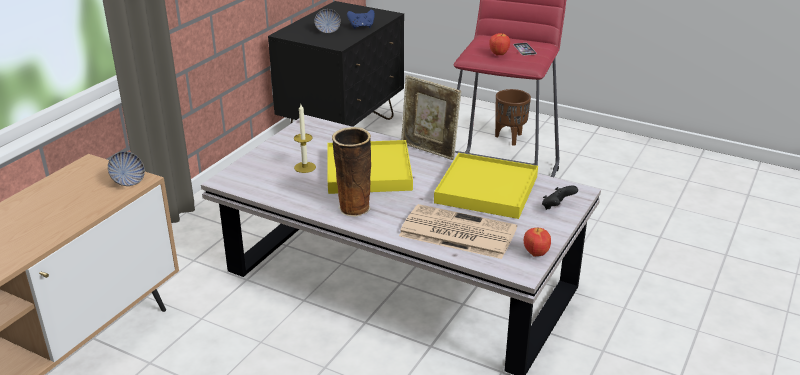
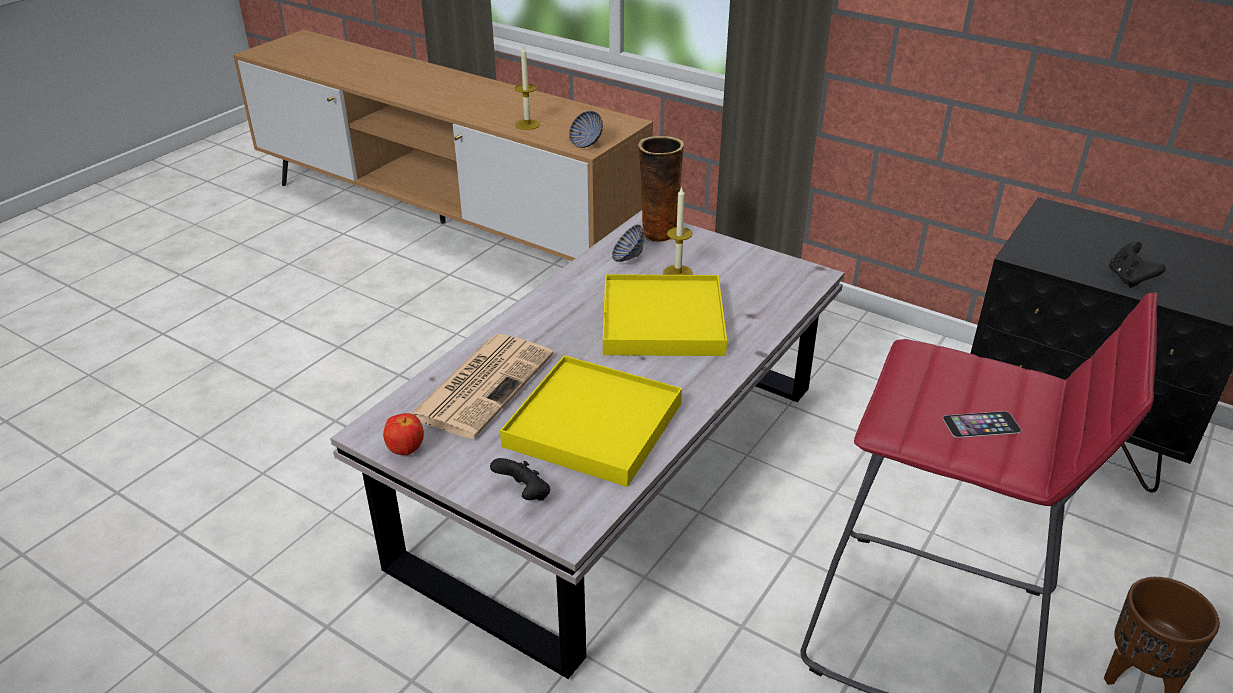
camera: 95 degrees right, 5 degrees up
bowl [314,9,341,34] -> bowl moved to [612,225,645,262]
vase [332,127,371,217] -> vase moved to [638,136,684,243]
blue game controller [347,10,375,29] -> black game controller [1109,241,1166,288]
picture frame [401,75,461,160] -> none
apple [489,33,510,56] -> none
none -> candle [515,46,540,130]

